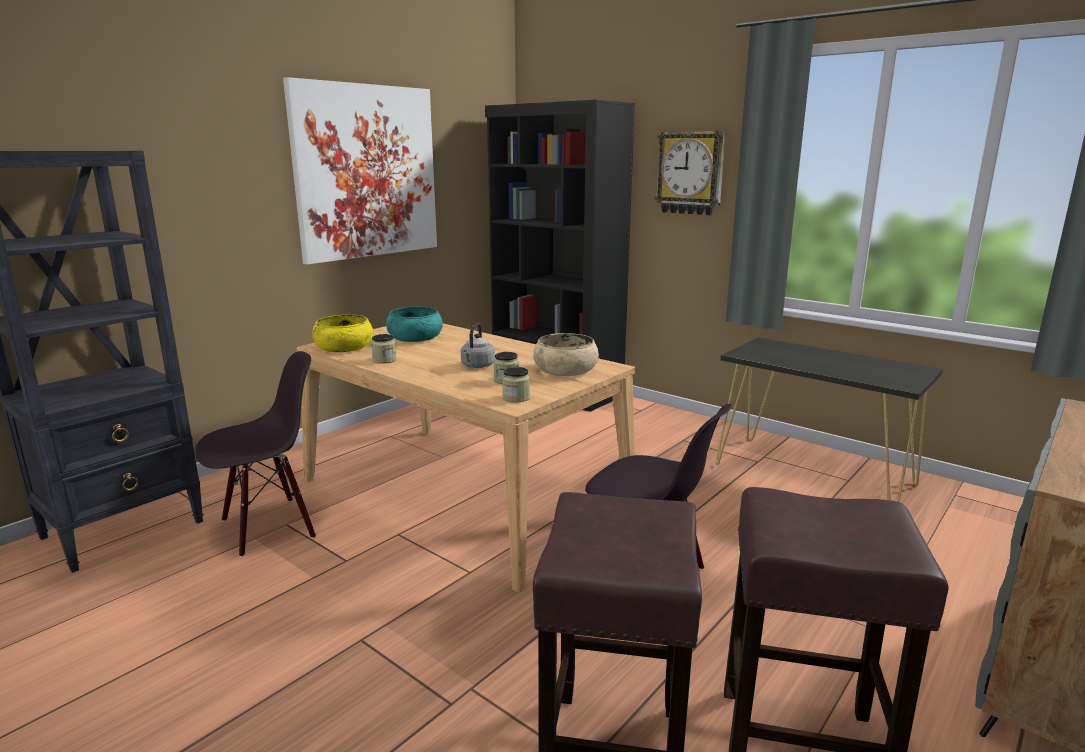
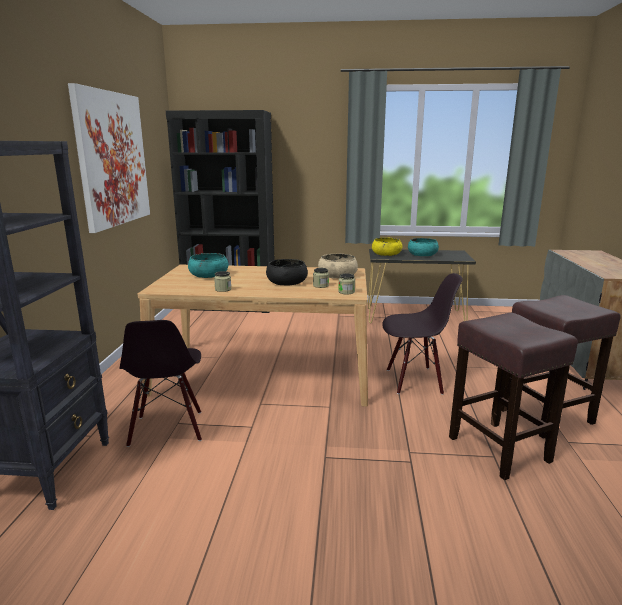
camera: 35 degrees left, 0 degrees up
black chair [195,351,316,557] -> black chair turned 150 degrees clockwise [119,320,202,447]
yellow bowl [312,315,373,352] -> yellow bowl moved to [372,237,402,256]
grey kettle [461,323,495,368] -> black bowl [266,259,308,285]
wall clock [655,131,726,215] -> none
none -> turquoise bowl [408,238,439,256]

